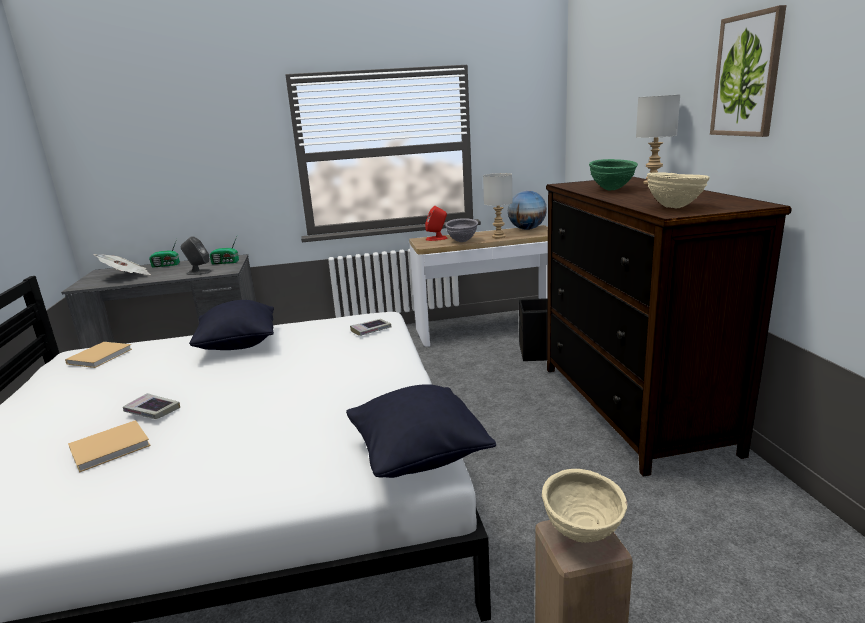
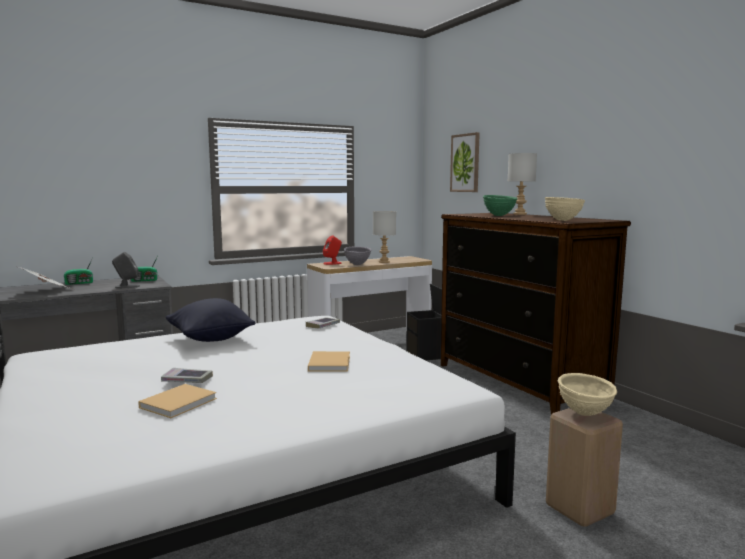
camera: 20 degrees left, 10 degrees down
beige book [65,342,132,368] -> beige book moved to [308,351,350,371]
black pillow [346,384,496,478] -> none
globe [508,191,547,230] -> none
picture [710,5,786,137] -> picture moved to [450,132,480,192]

